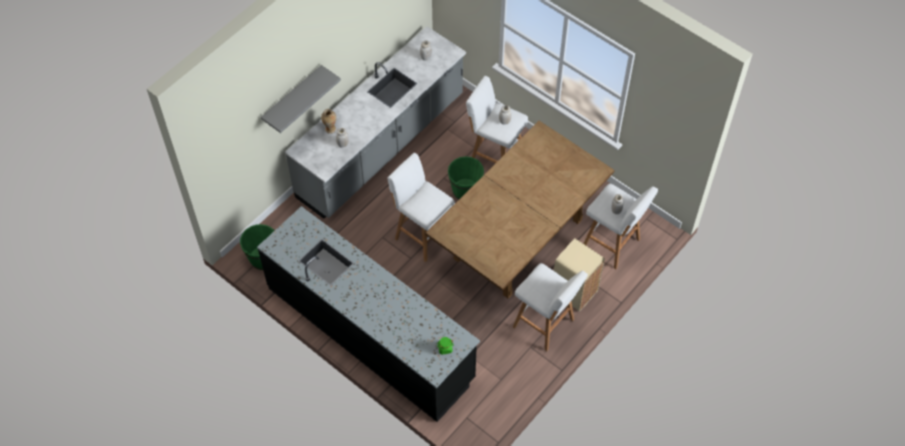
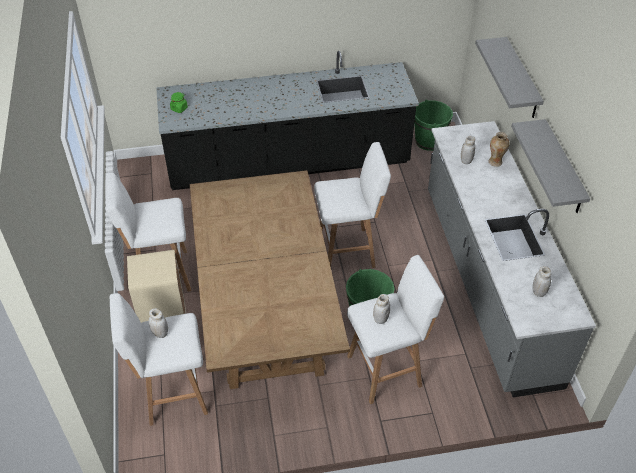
camera: 130 degrees right, 10 degrees down
none -> grey shelf [511,119,590,213]

